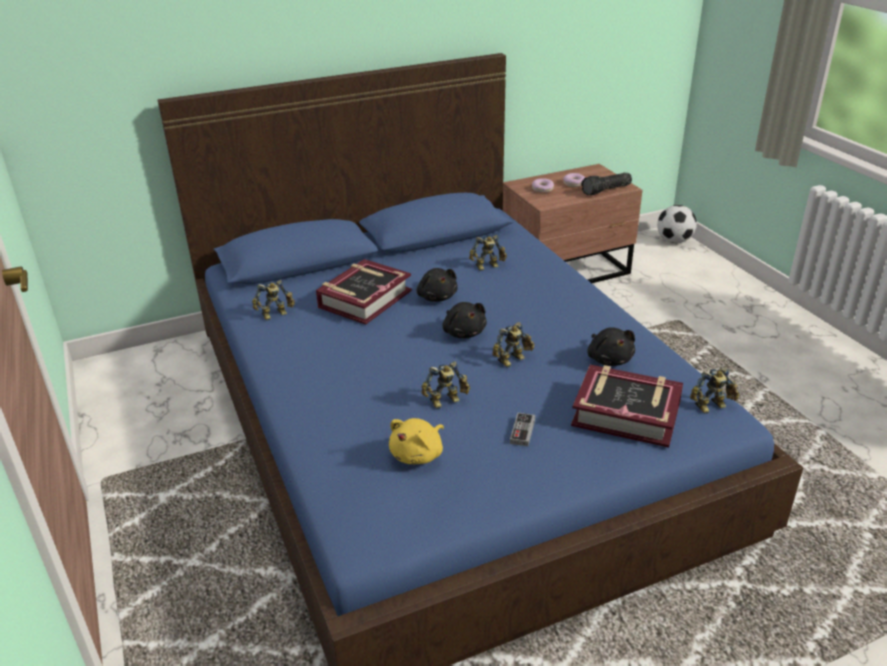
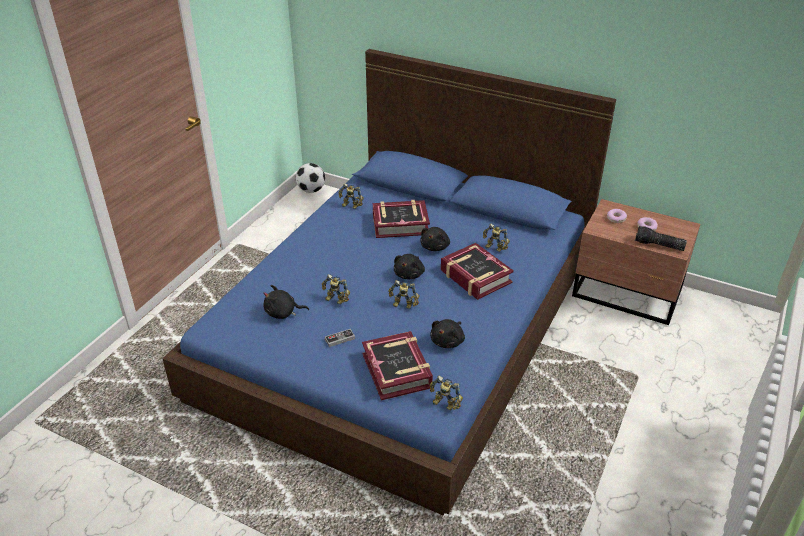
camera: 50 degrees right, 5 degrees up
yellow plush toy [389,418,444,464] -> black plush toy [263,285,309,319]
football [657,205,697,243] -> football moved to [296,163,325,193]
none -> book [441,243,514,300]

